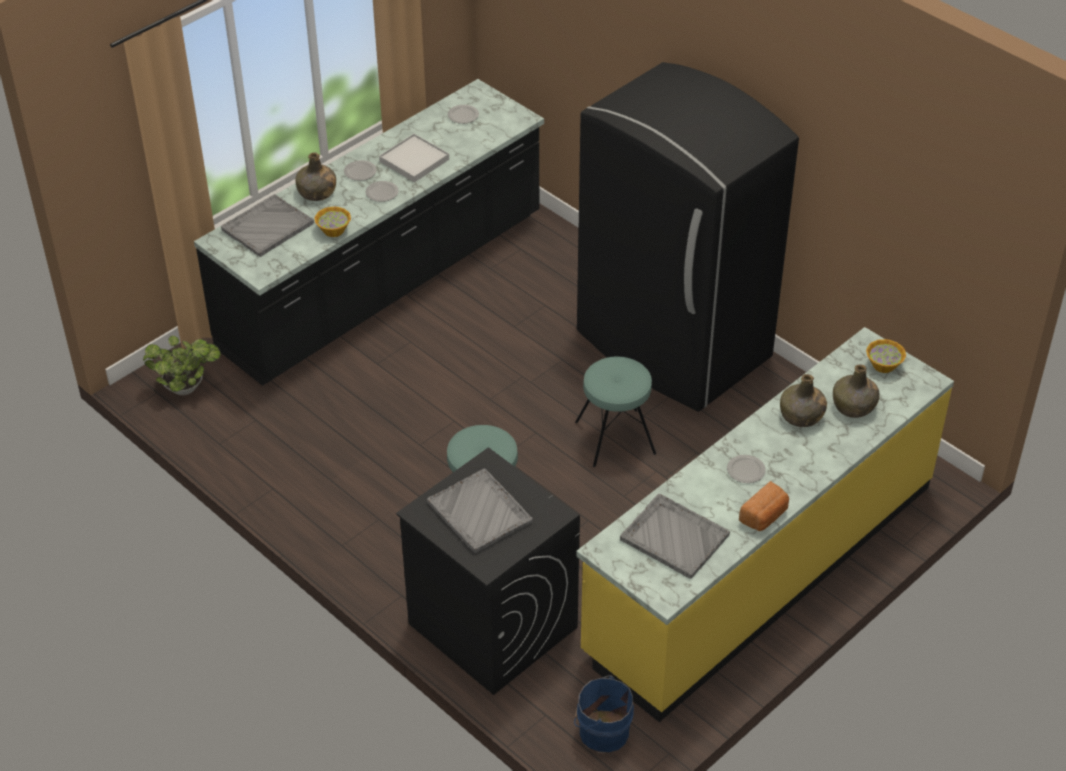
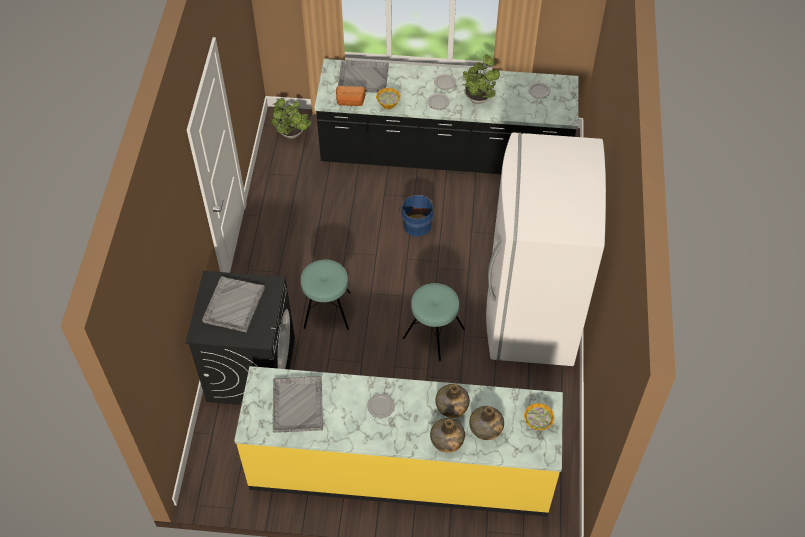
camera: 50 degrees right, 10 degrees up
green bottle [295,152,336,201] -> green bottle moved to [430,418,465,453]
white tray [379,134,449,182] -> potted plant [462,54,500,104]
blue bucket [574,675,634,752] -> blue bucket moved to [399,195,434,237]
black fridge [577,62,799,411] -> white fridge [486,132,606,366]
bread [739,481,789,531] -> bread moved to [336,86,366,106]

